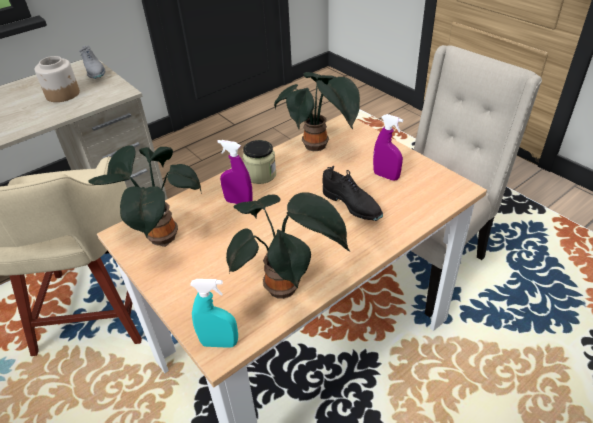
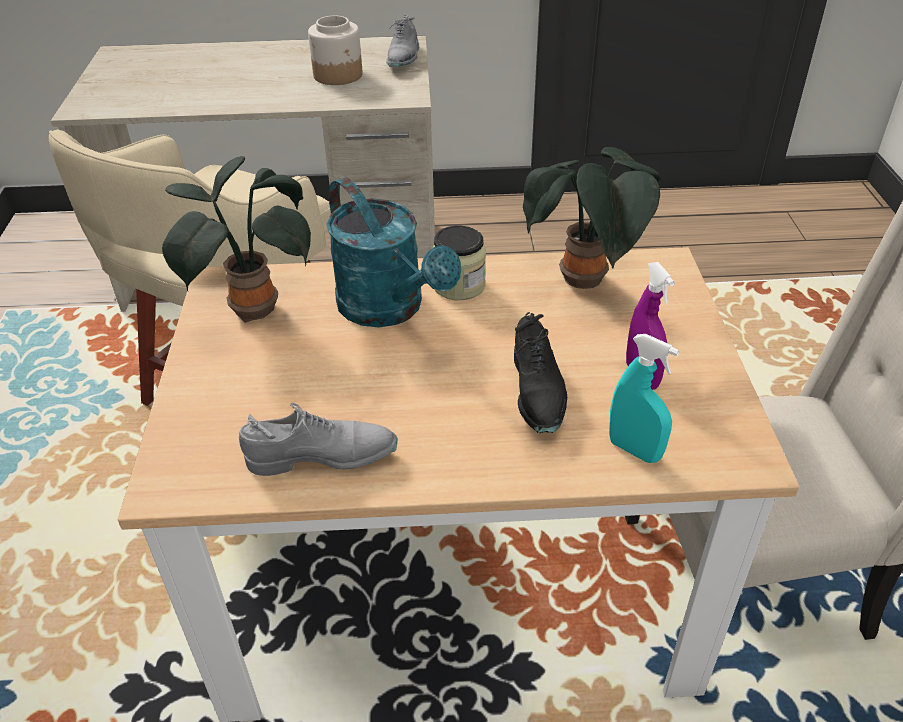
camera: 35 degrees right, 0 degrees up
turquoise spray bottle [190,279,238,348] -> turquoise spray bottle moved to [609,334,680,463]
purple spray bottle [217,140,253,204] -> turquoise watering can [327,177,461,327]
potted plant [226,192,350,299] -> grey shoe [239,403,398,476]

